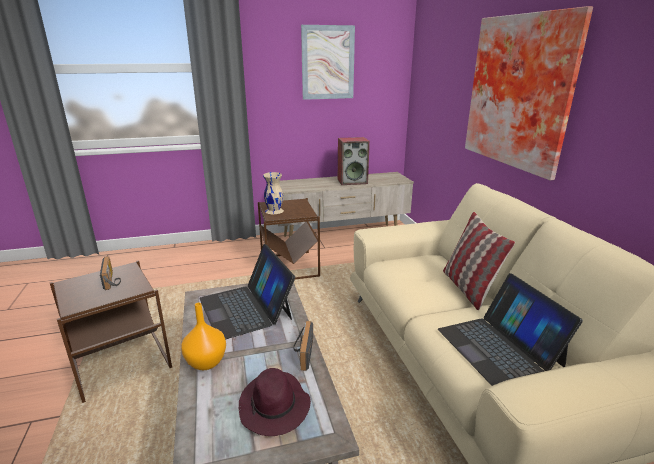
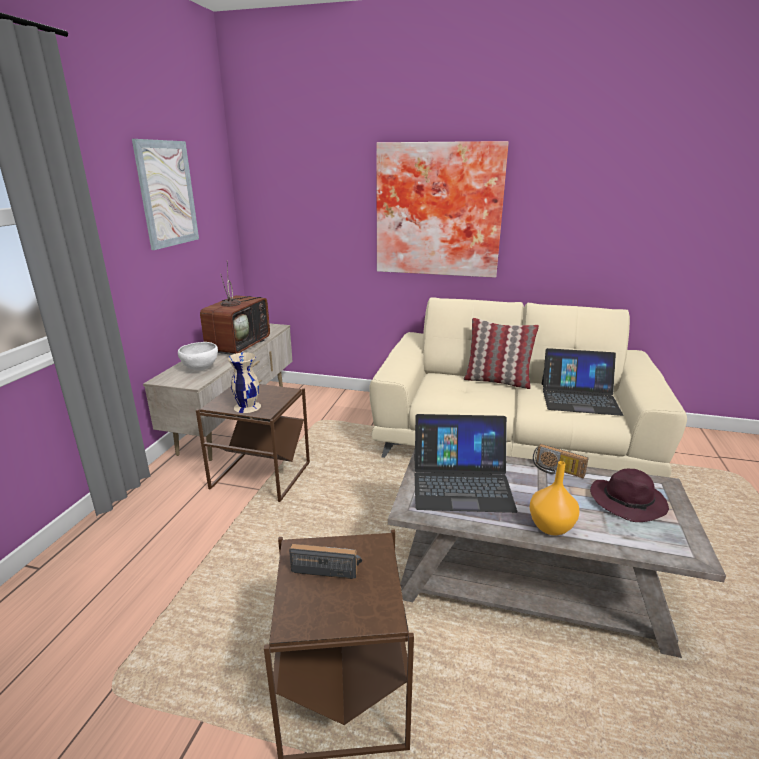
camera: 60 degrees left, 0 degrees up
speaker [338,137,370,185] -> television [200,260,270,355]
none -> white bowl [178,342,218,371]

